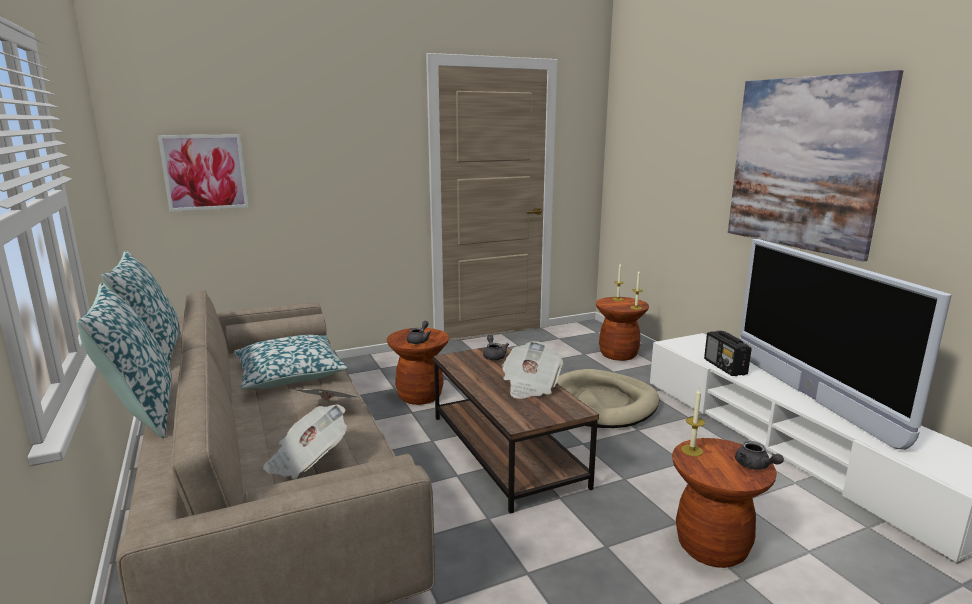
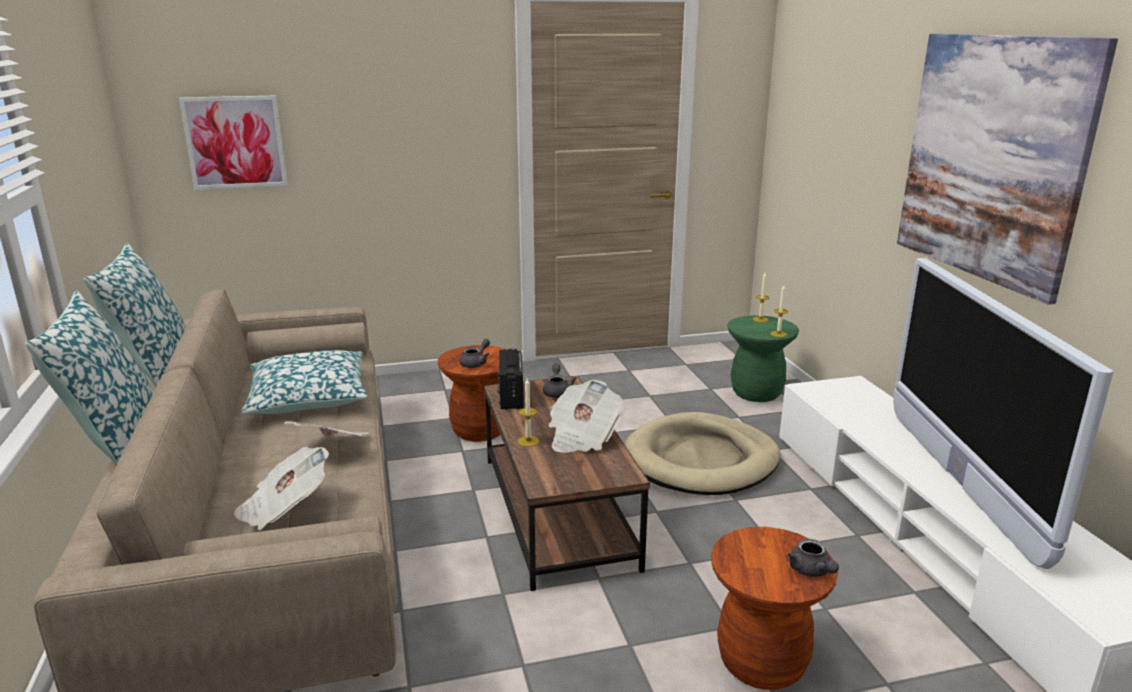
camera: 10 degrees right, 5 degrees up
brown stool [596,297,649,361] -> green stool [727,315,799,402]
candle [681,389,705,456] -> candle moved to [518,378,539,447]
radio [704,330,751,376] -> radio moved to [498,349,524,410]

